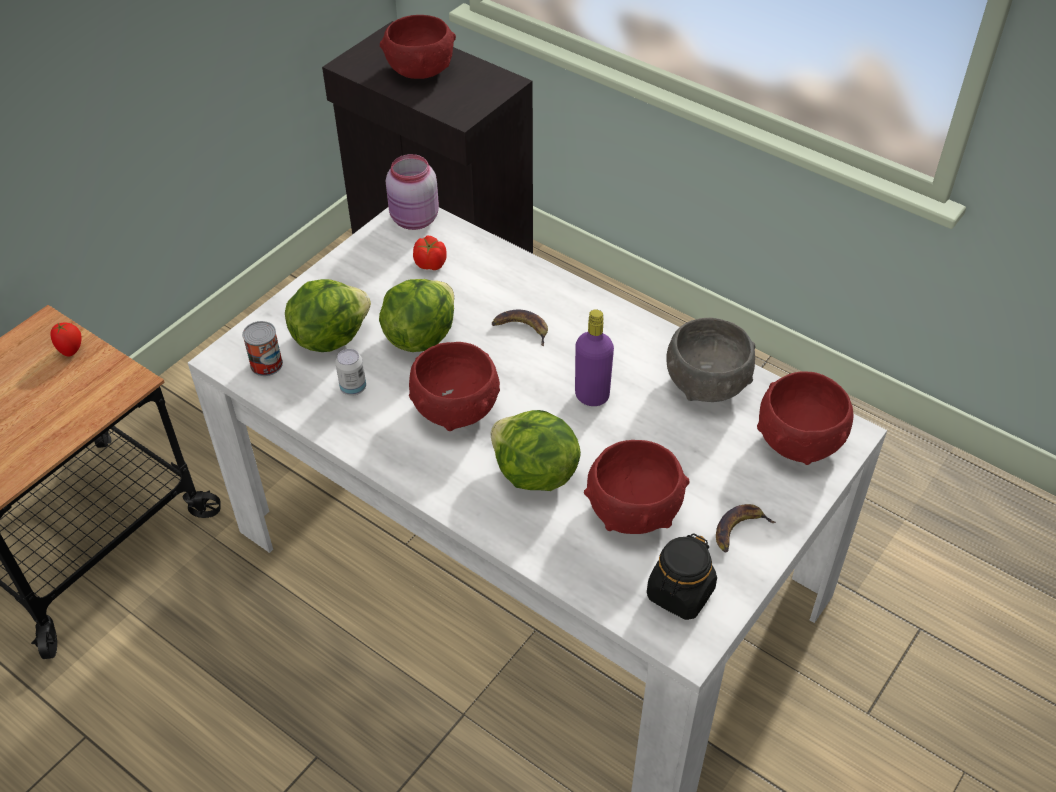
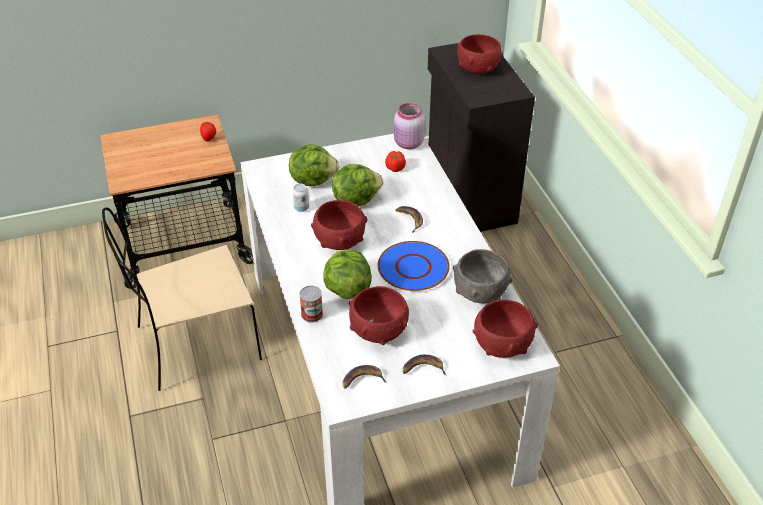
camera: 35 degrees right, 5 degrees down
can [242,321,283,376] -> can moved to [299,286,323,322]
purple bottle [575,309,614,406] -> blue plate [378,241,450,291]
black jar [647,533,717,620] -> banana [343,365,386,389]
none -> beige chair [102,208,262,391]

